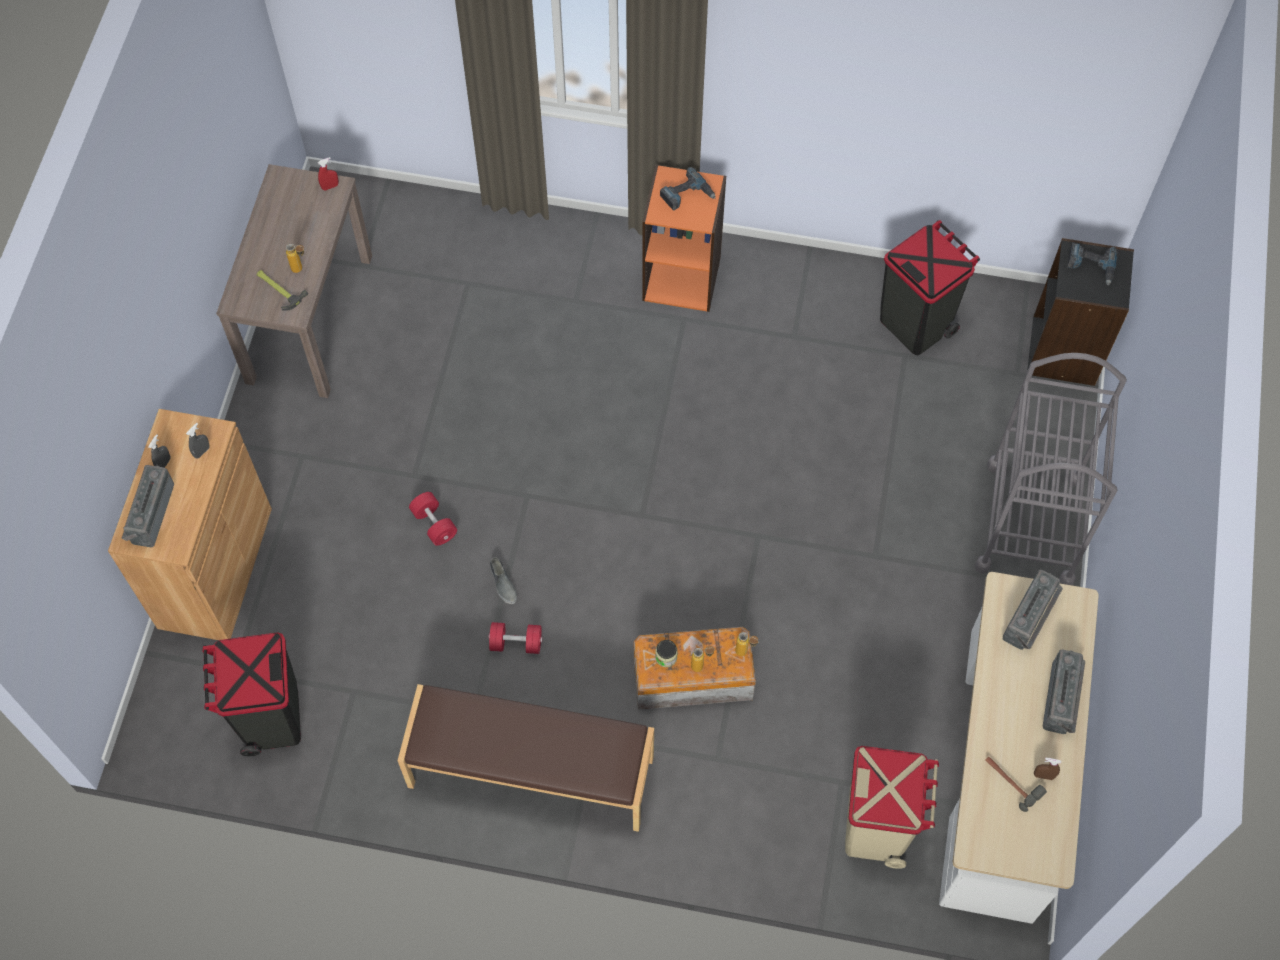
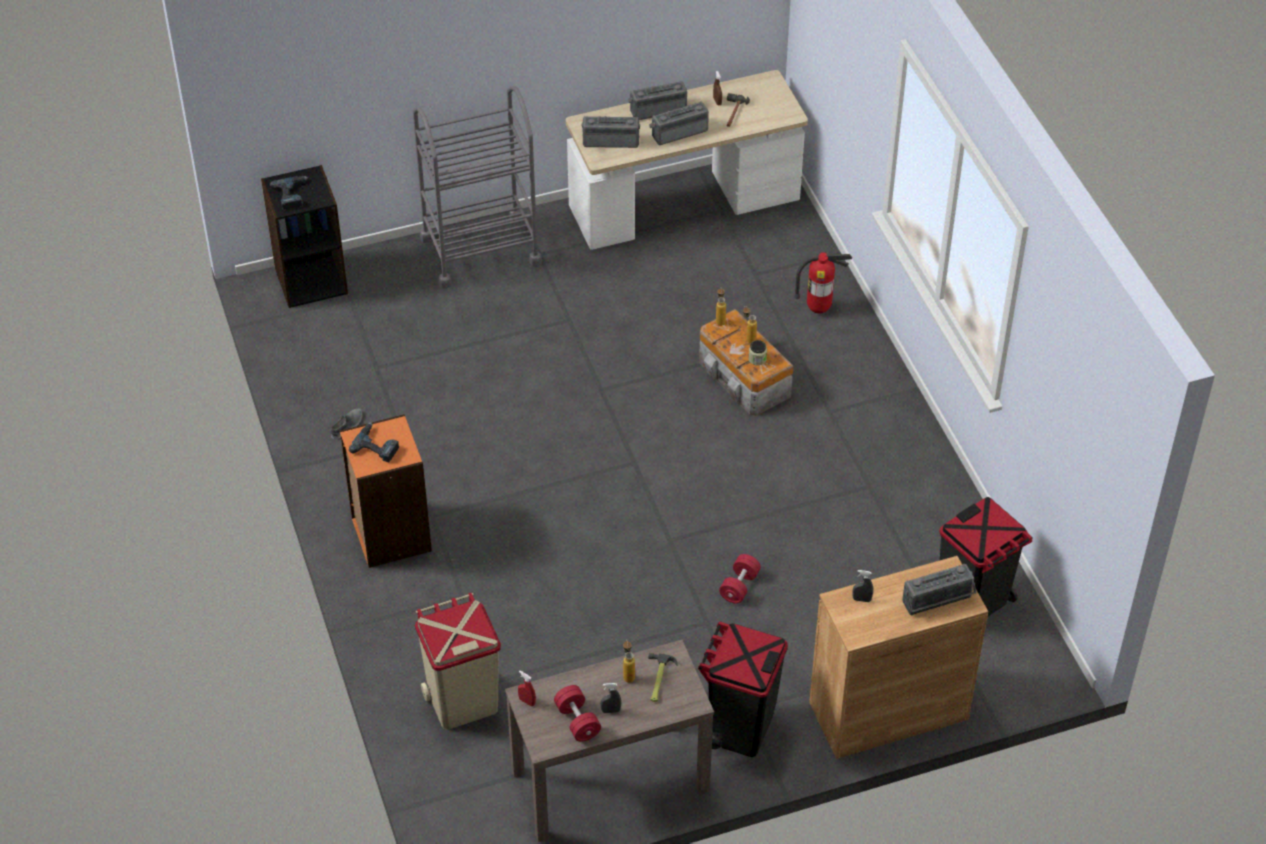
camera: 120 degrees left, 15 degrees down
grey spray bottle [148,434,171,468] -> grey spray bottle moved to [600,683,621,713]
brown bench [397,684,654,832] -> none
red dumbbell [489,622,543,654] -> red dumbbell moved to [554,685,601,742]
grey shoe [490,557,517,604] -> grey shoe moved to [331,409,362,439]
beige trash can [845,746,939,869] -> beige trash can moved to [415,593,501,730]
black trash can [880,220,980,355] -> black trash can moved to [698,621,788,757]
none -> radio [649,102,709,145]
none -> fire extinguisher [794,253,852,313]

